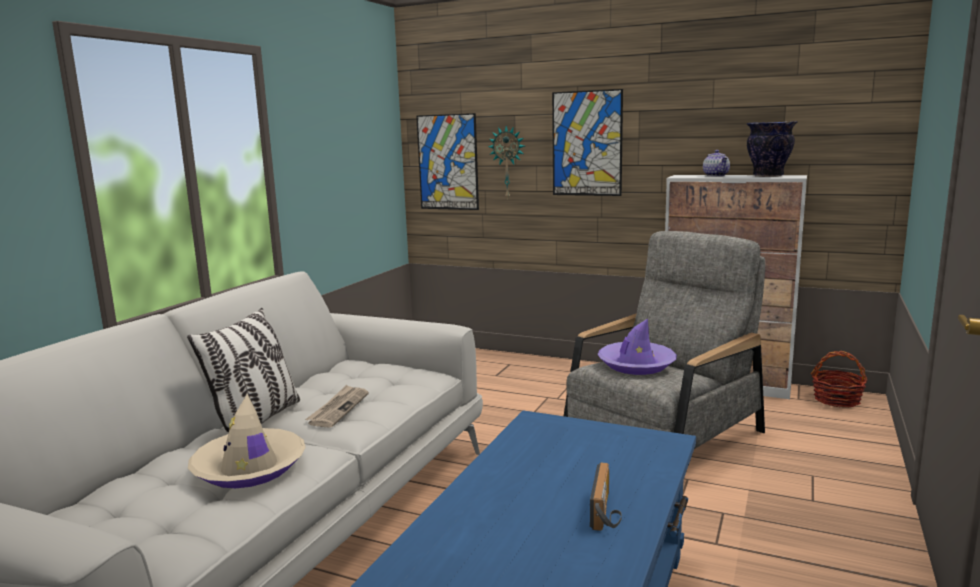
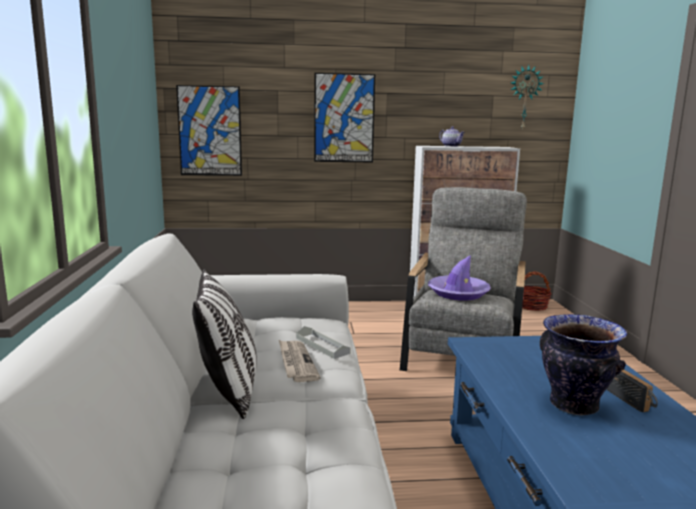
camera: 30 degrees left, 0 degrees up
beige hat [188,394,306,488] -> none
wall clock [488,126,525,200] -> wall clock moved to [511,65,544,129]
vase [746,121,798,177] -> vase moved to [540,314,627,415]
none -> grey tray [296,326,351,359]

